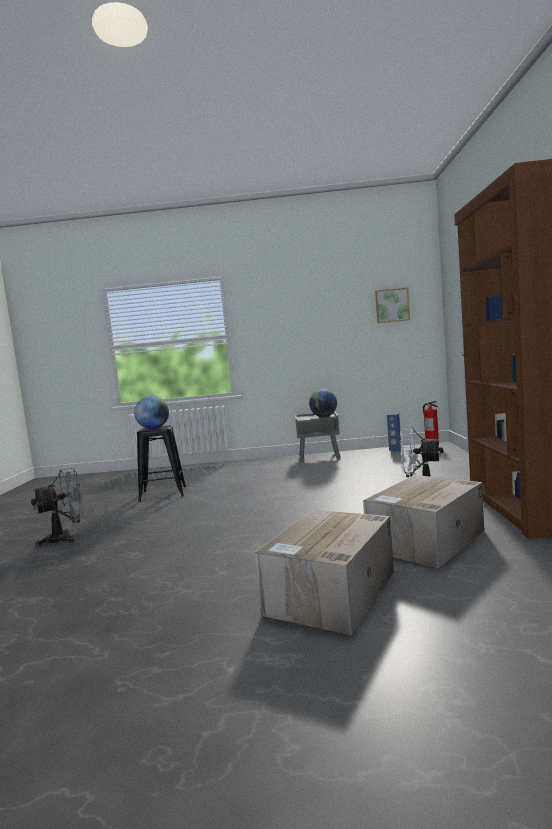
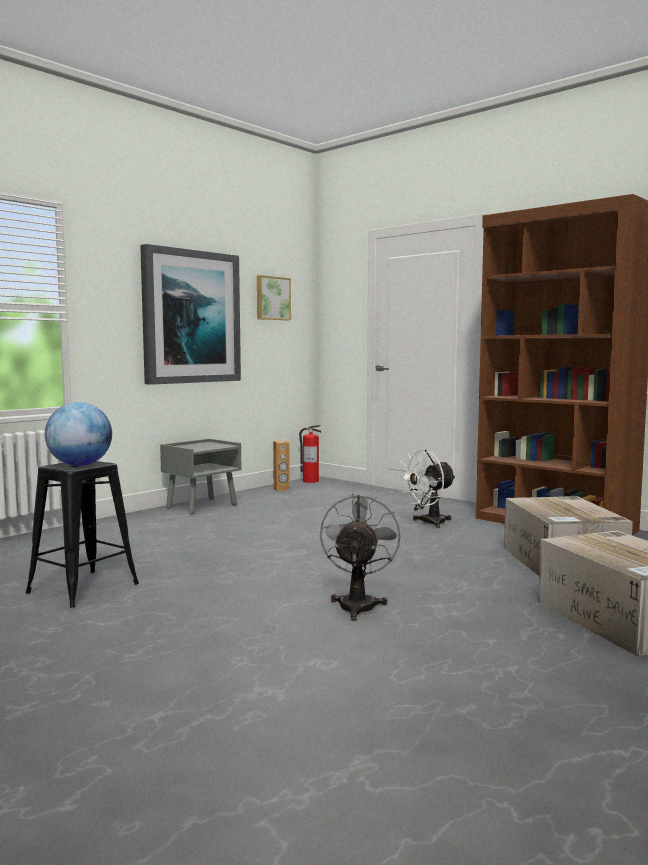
camera: 50 degrees left, 0 degrees up
grey fan [31,468,84,546] -> grey fan moved to [320,494,401,621]
globe [309,389,337,417] -> none
blue speaker [387,413,401,451] -> brown speaker [273,441,290,491]
none -> picture [140,244,241,385]

